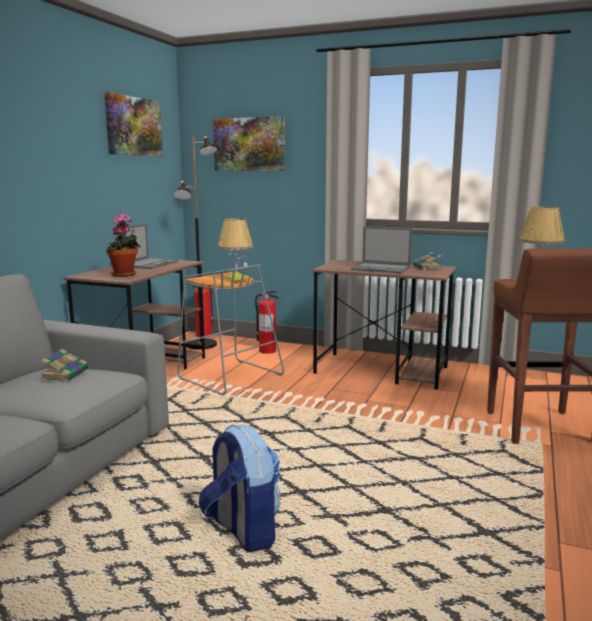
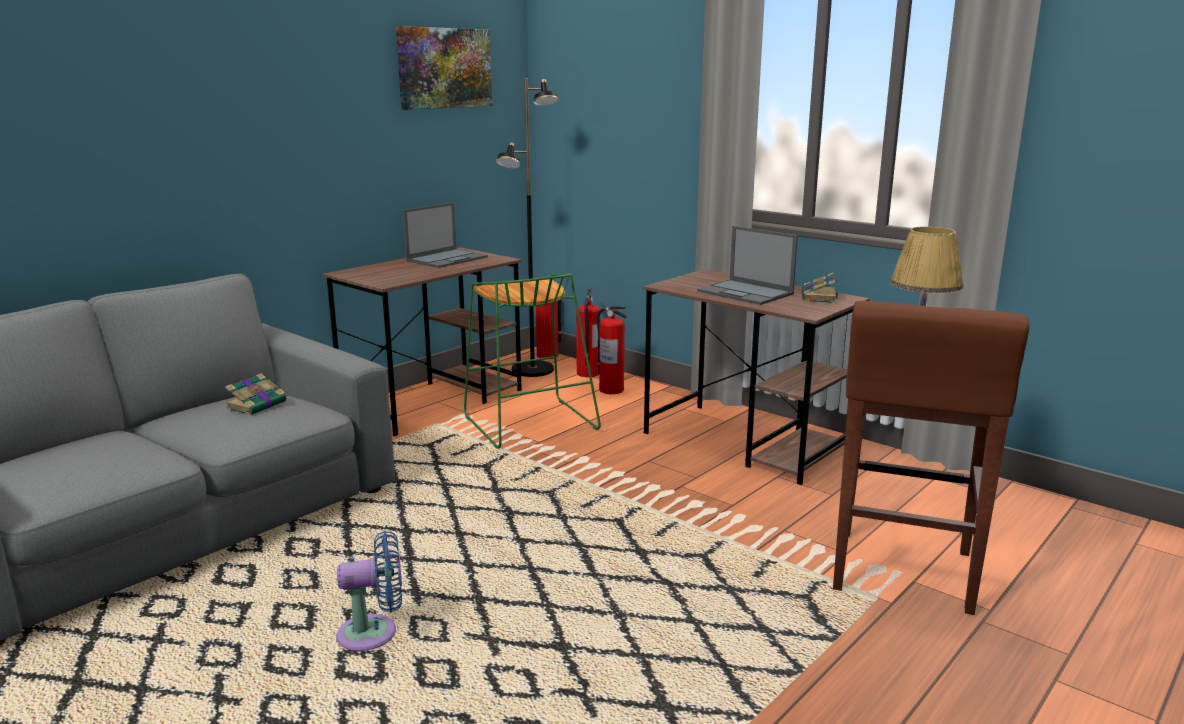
camera: 20 degrees right, 5 degrees up
potted plant [106,213,140,277] -> none
grey stool [177,265,284,395] -> green stool [464,274,601,449]
backpack [199,425,281,552] -> blue fan [336,531,402,651]
picture [213,116,285,171] -> none
table lamp [218,218,253,281] -> none
none -> fire extinguisher [576,288,600,377]

